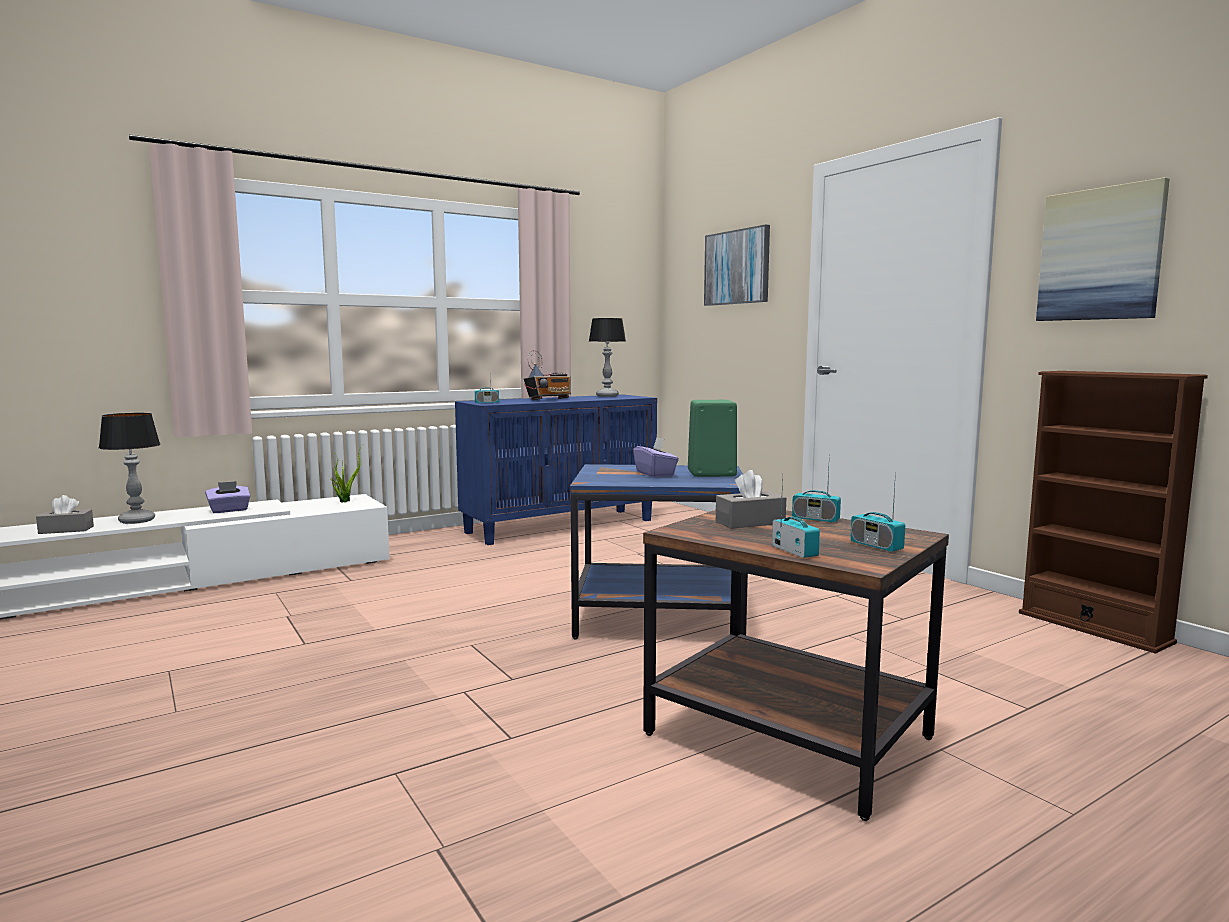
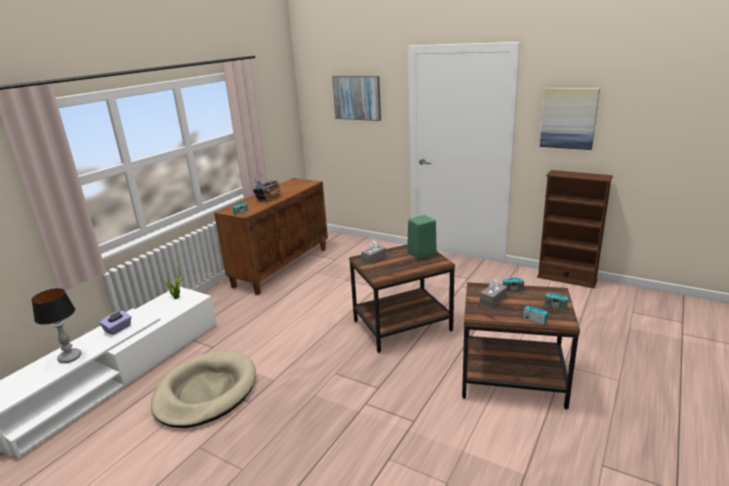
camera: 25 degrees left, 15 degrees up
grey tissue box [36,495,94,534] -> grey tissue box moved to [361,241,386,264]
blue cabinet [455,394,657,545] -> brown cabinet [214,178,328,295]
blue side table [570,464,748,639] -> brown side table [349,244,455,353]
table lamp [589,318,626,397] -> none
purple tissue box [633,438,679,477] -> none
none -> beige dog bed [151,350,256,428]

